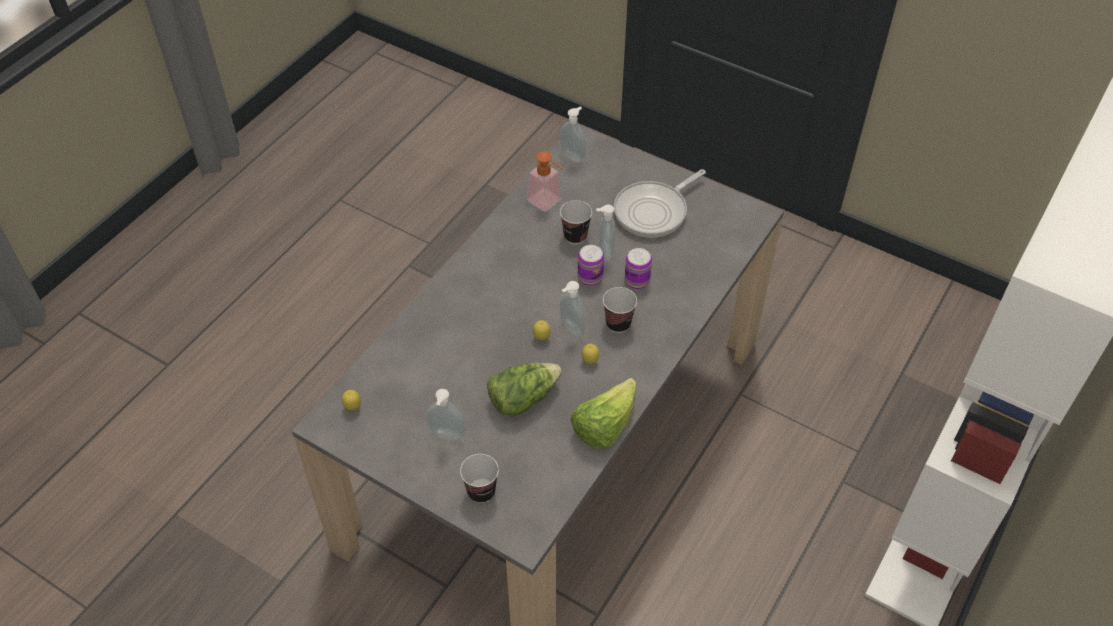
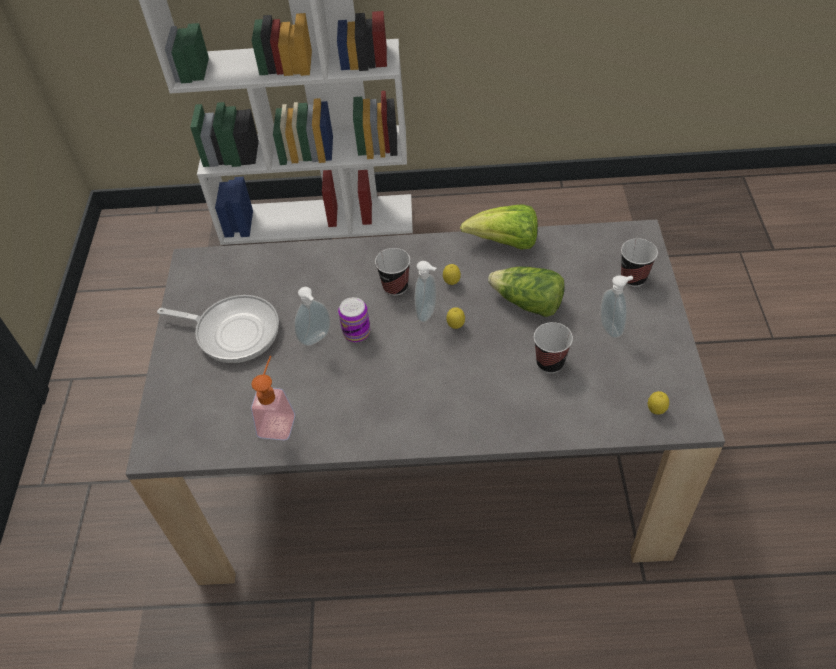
camera: 120 degrees left, 0 degrees up
soap dispenser [560,106,586,162] -> none
cup [560,200,592,244] -> cup moved to [534,322,573,373]
can [625,248,652,289] -> none

